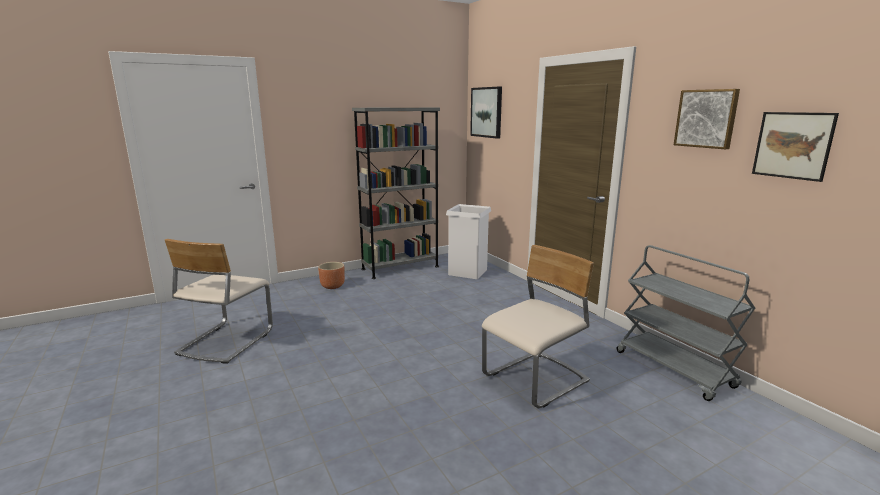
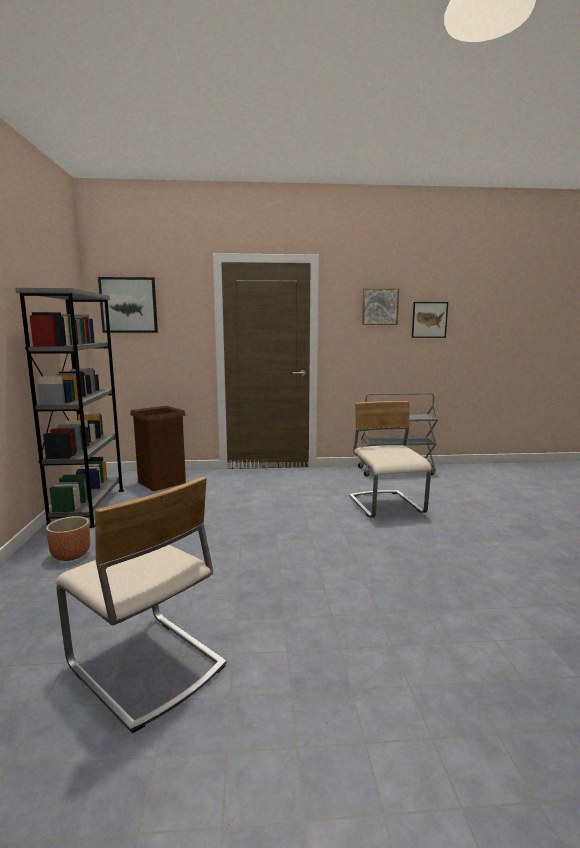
camera: 65 degrees left, 5 degrees down
white trash can [446,204,491,279] -> brown trash can [130,406,186,491]

